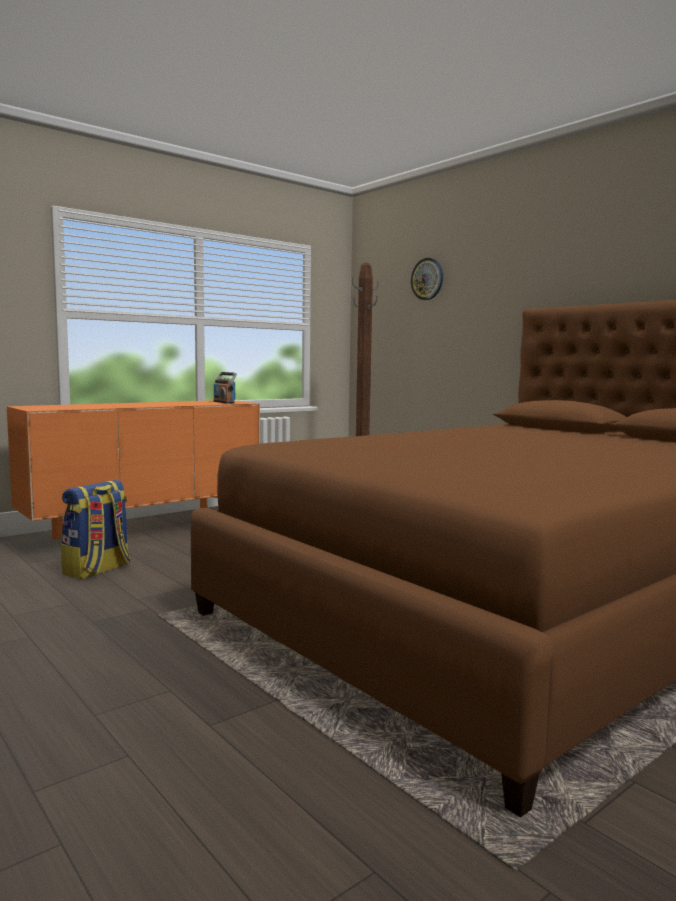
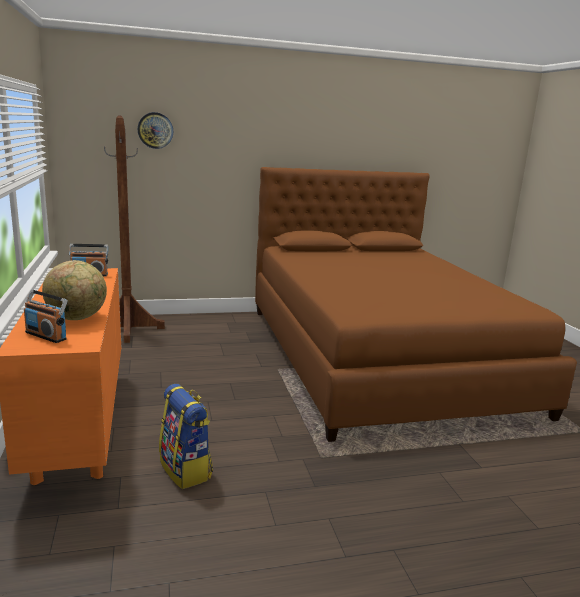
camera: 65 degrees left, 10 degrees up
none -> radio [24,289,68,343]
none -> globe [42,260,107,320]

